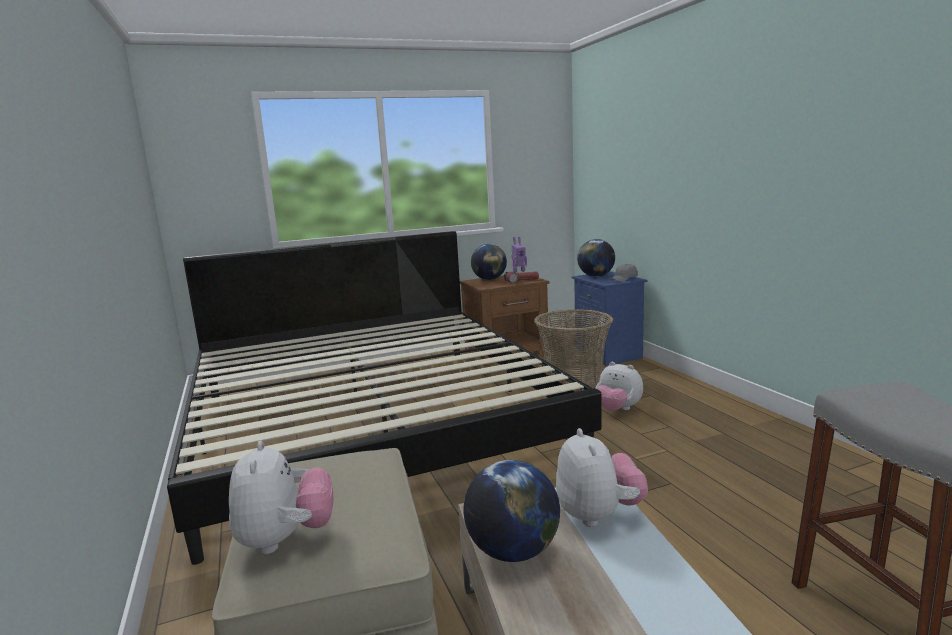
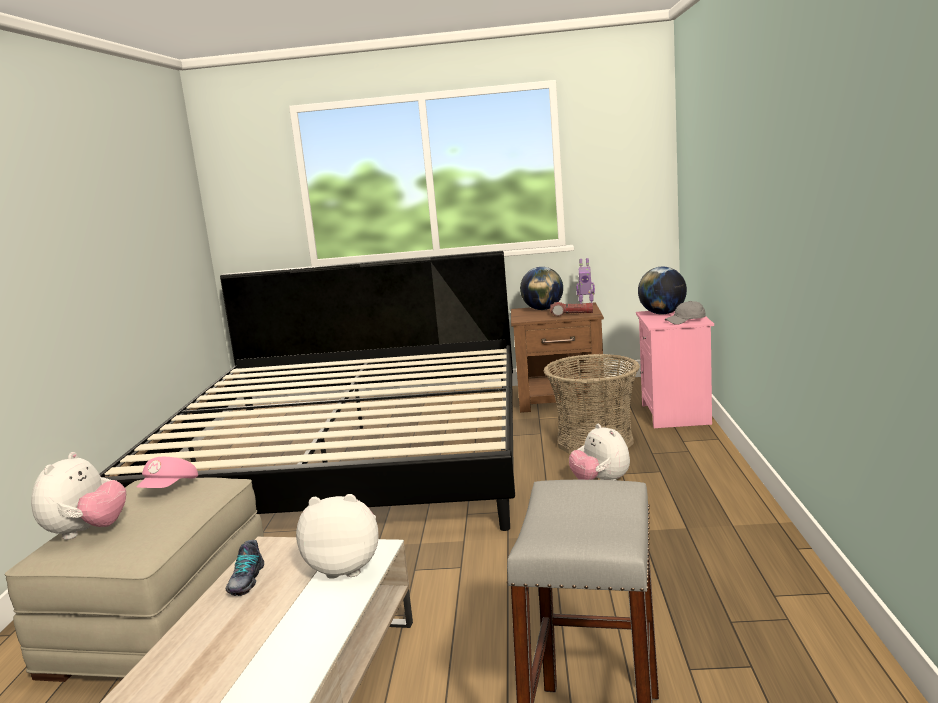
camera: 25 degrees right, 0 degrees up
globe [463,460,560,562] -> shoe [226,540,264,596]
plush toy [556,428,648,527] -> plush toy turned 105 degrees counterclockwise [296,494,379,579]
blue nightstand [572,271,647,366] -> pink nightstand [636,311,714,428]
none -> pink cap [137,457,198,488]

